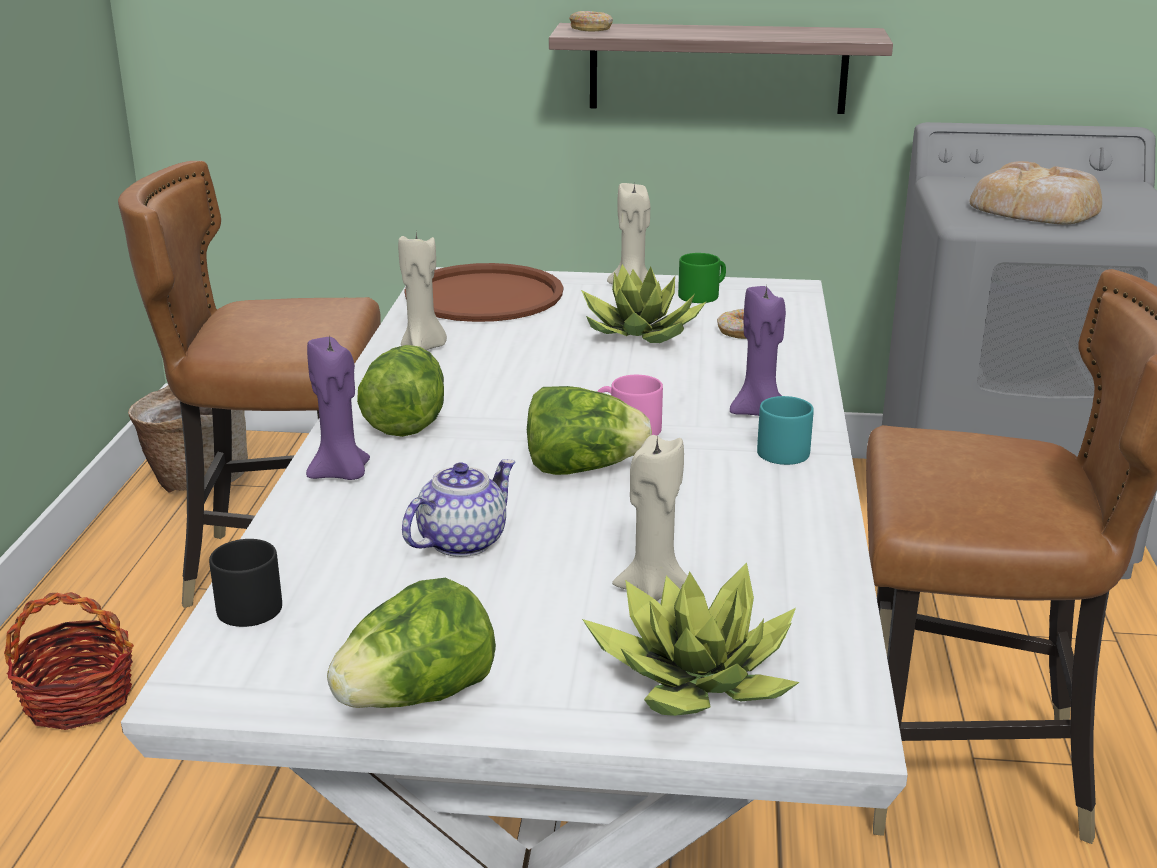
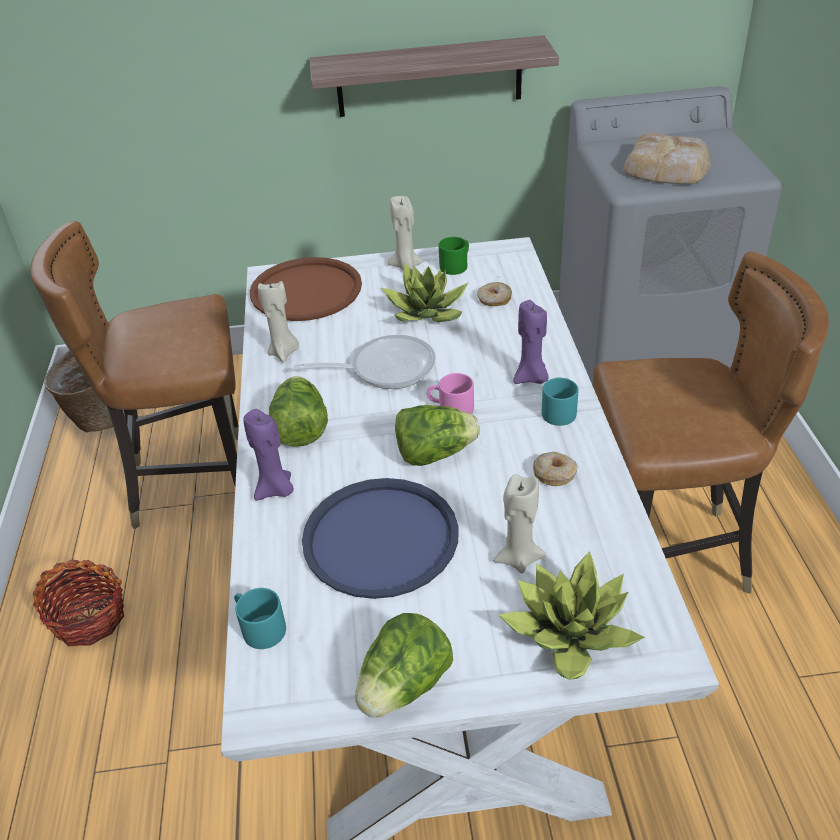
camera: 10 degrees left, 15 degrees up
black mug [209,539,282,627] -> turquoise mug [234,588,286,649]
teapot [402,459,516,557] -> blue tray [302,478,459,599]
donut [569,11,613,31] -> donut moved to [533,452,578,486]
none -> frying pan [293,335,436,389]

